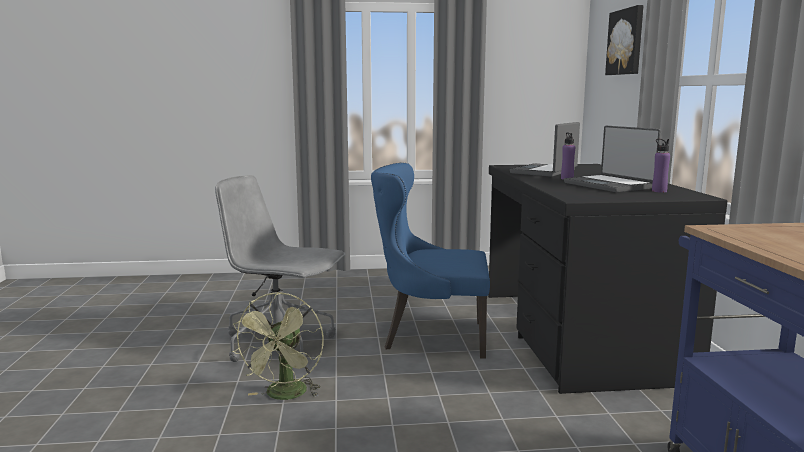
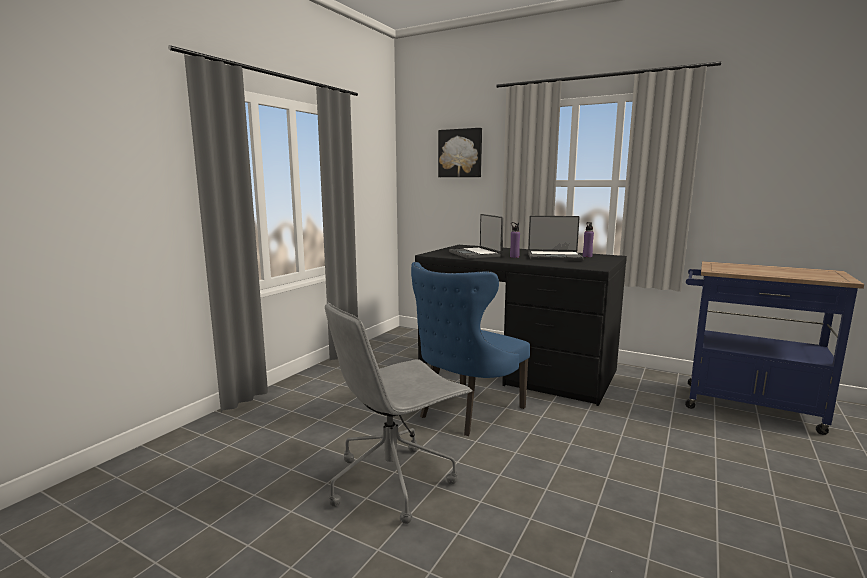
camera: 55 degrees left, 0 degrees up
green fan [232,292,324,400] -> none

